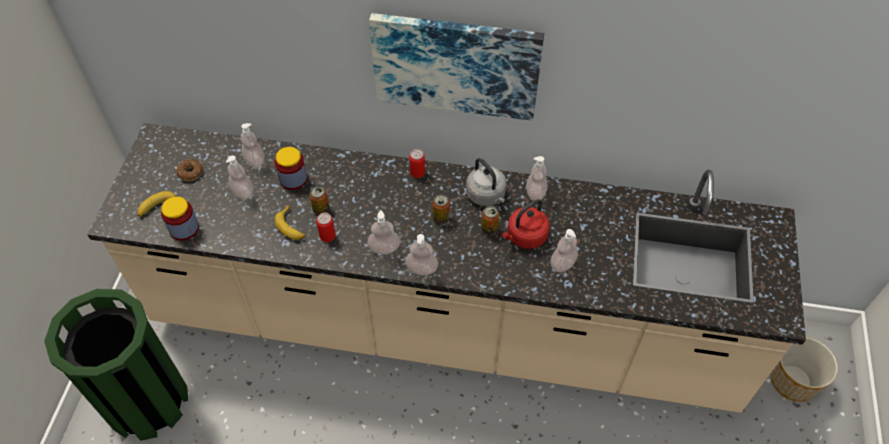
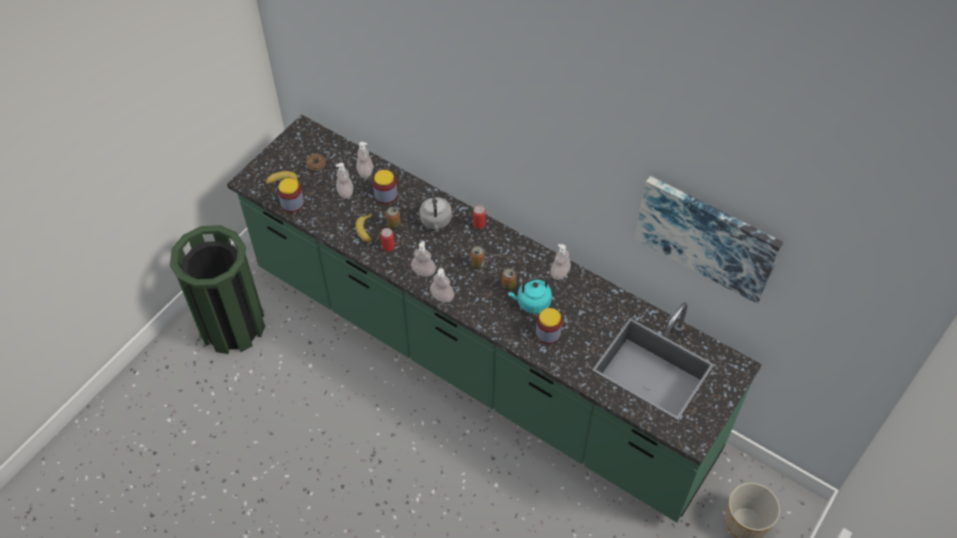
camera: 25 degrees right, 0 degrees up
beige counter [87,123,806,413] -> green counter [227,114,762,523]
picture [369,13,544,121] -> picture moved to [635,176,783,304]
grey kettle [466,158,506,206] -> grey kettle moved to [420,189,452,230]
red kettle [501,199,550,249] -> turquoise kettle [508,276,552,314]
soap dispenser [550,229,578,272] -> jar [536,308,562,344]

